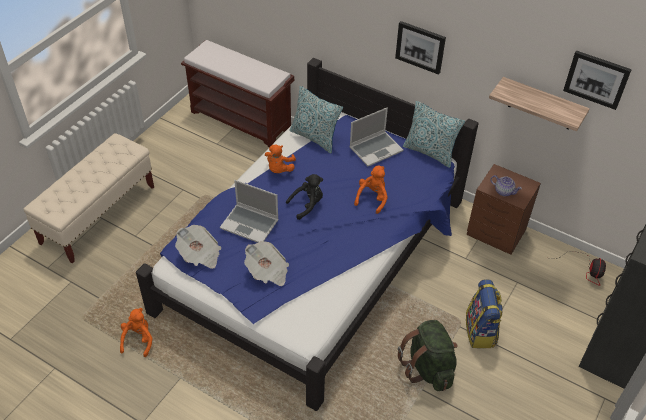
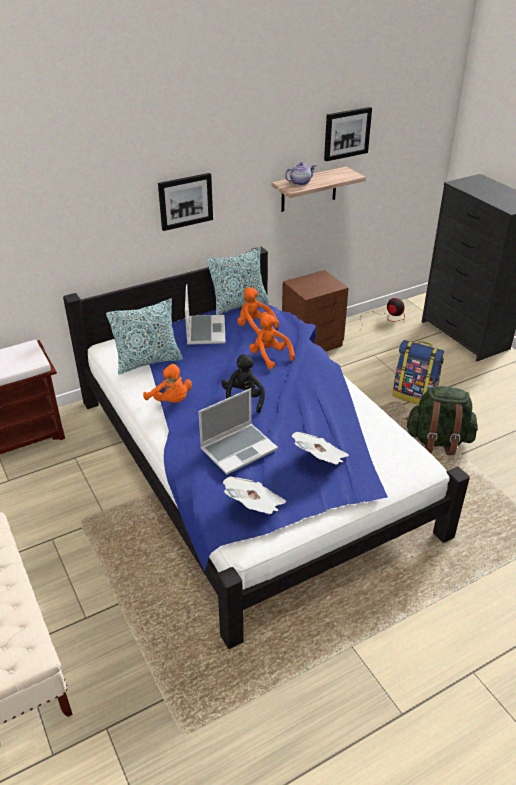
camera: 60 degrees left, 10 degrees down
orange plush toy [120,308,152,357] -> orange plush toy moved to [237,287,279,335]
teapot [490,175,522,196] -> teapot moved to [285,162,317,186]

